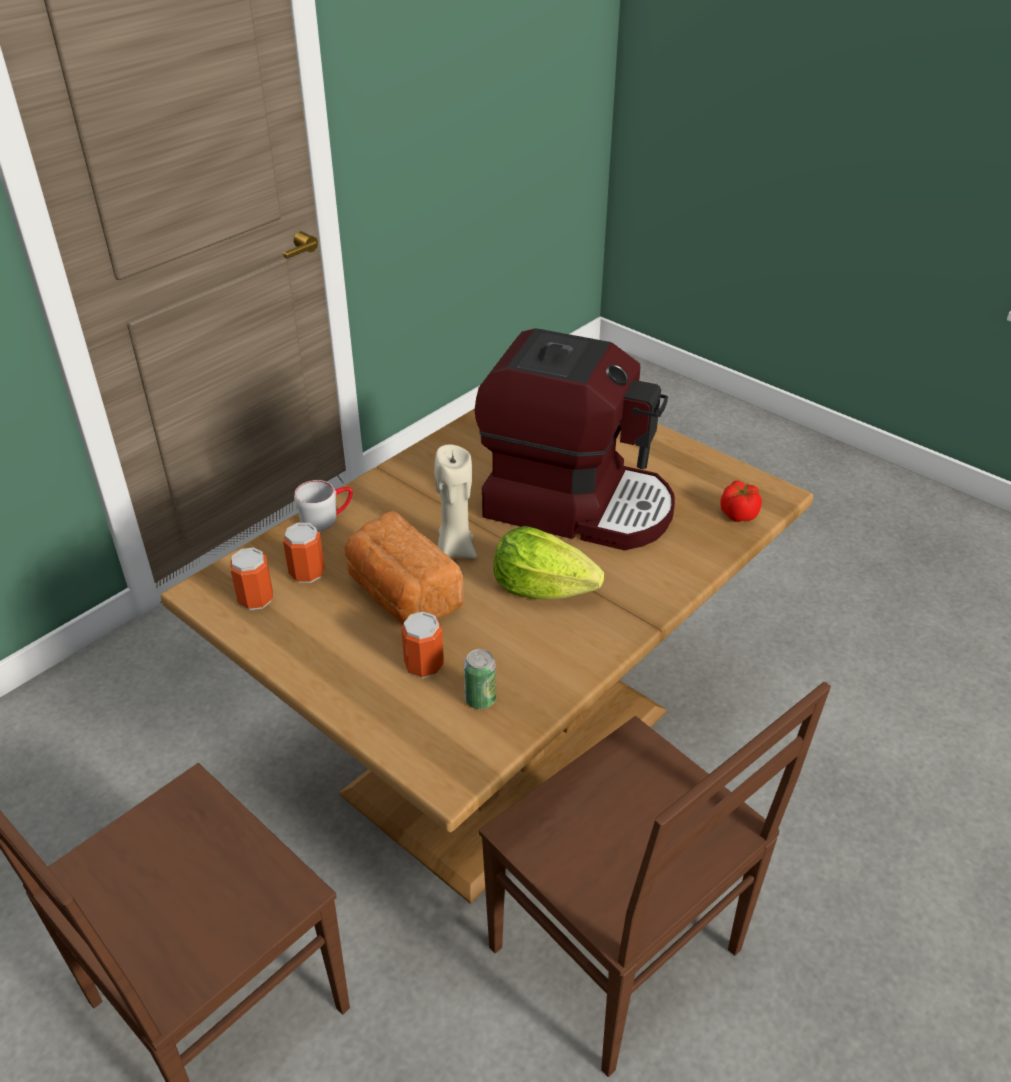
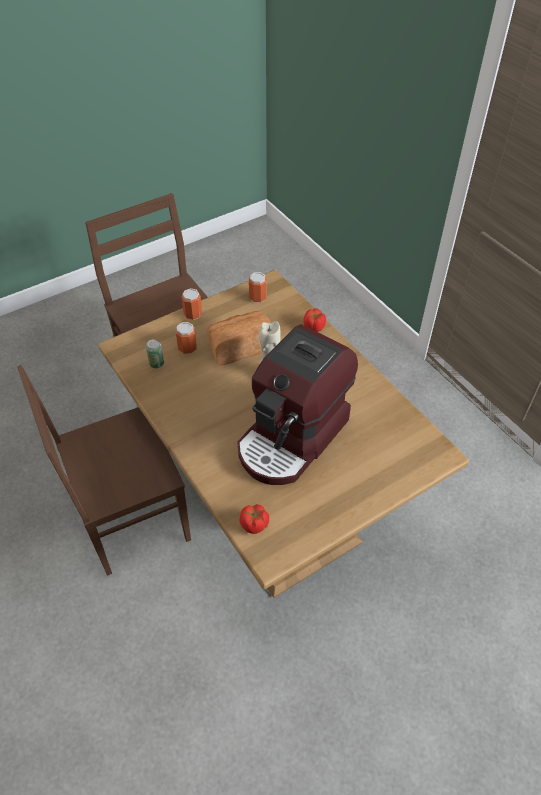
camera: 105 degrees right, 10 degrees up
can [283,523,325,583] -> can moved to [181,288,202,320]
grey mug [294,480,353,531] -> tomato [303,308,326,332]
lettuce [493,526,604,599] -> none

